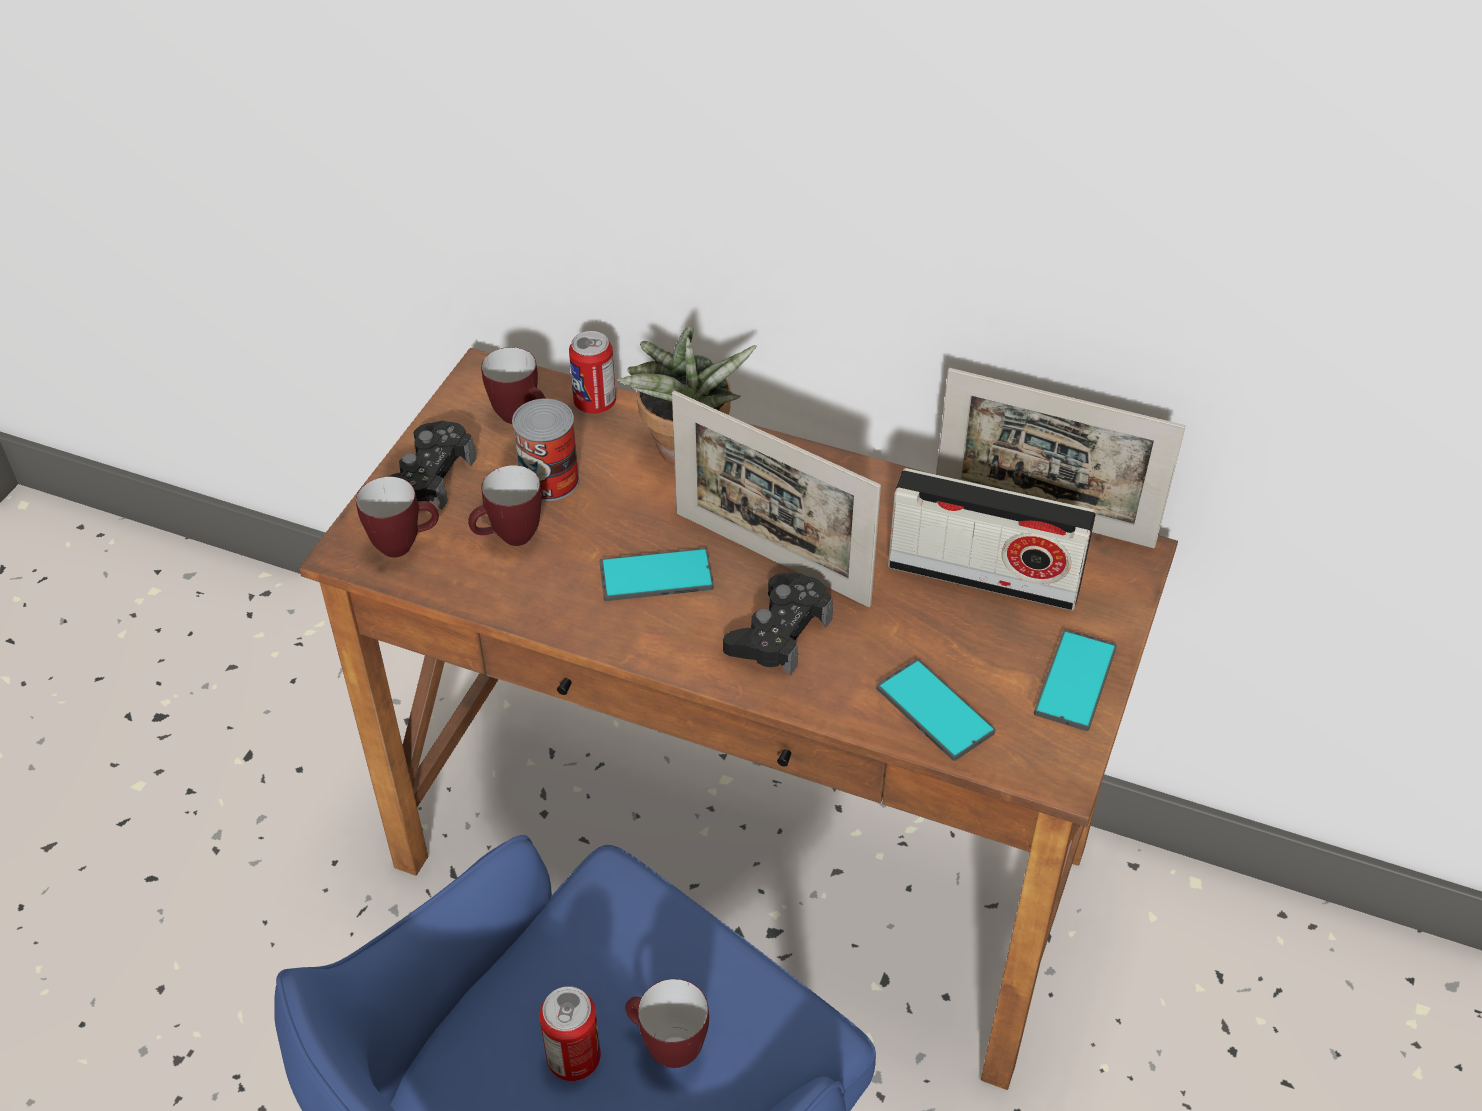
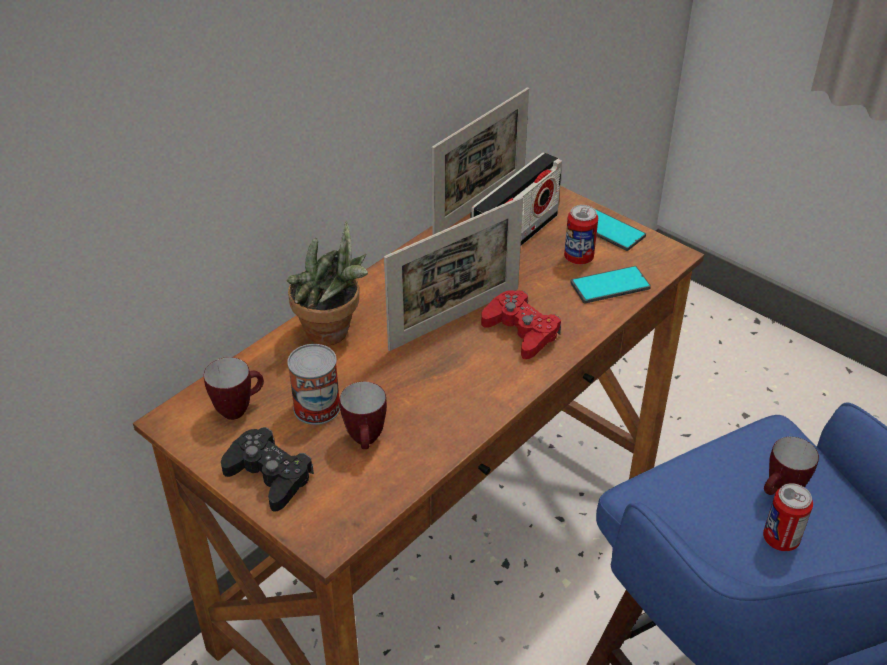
camera: 70 degrees left, 5 degrees down
mug [356,476,439,558] -> none
can [569,331,616,414] -> can moved to [564,205,598,265]
phone [600,548,714,601] -> none
black game controller [723,573,833,675] -> red game controller [481,290,561,359]

